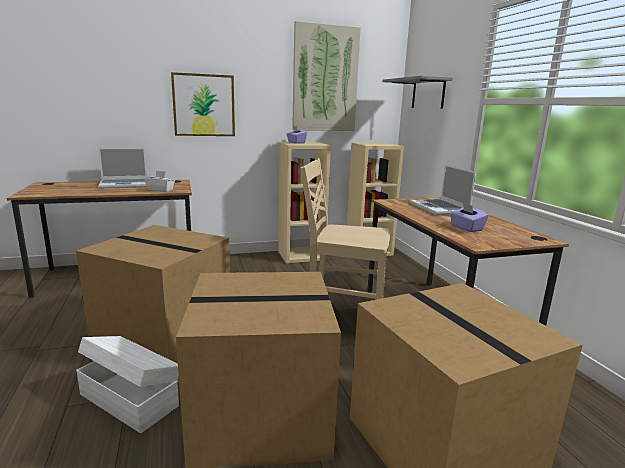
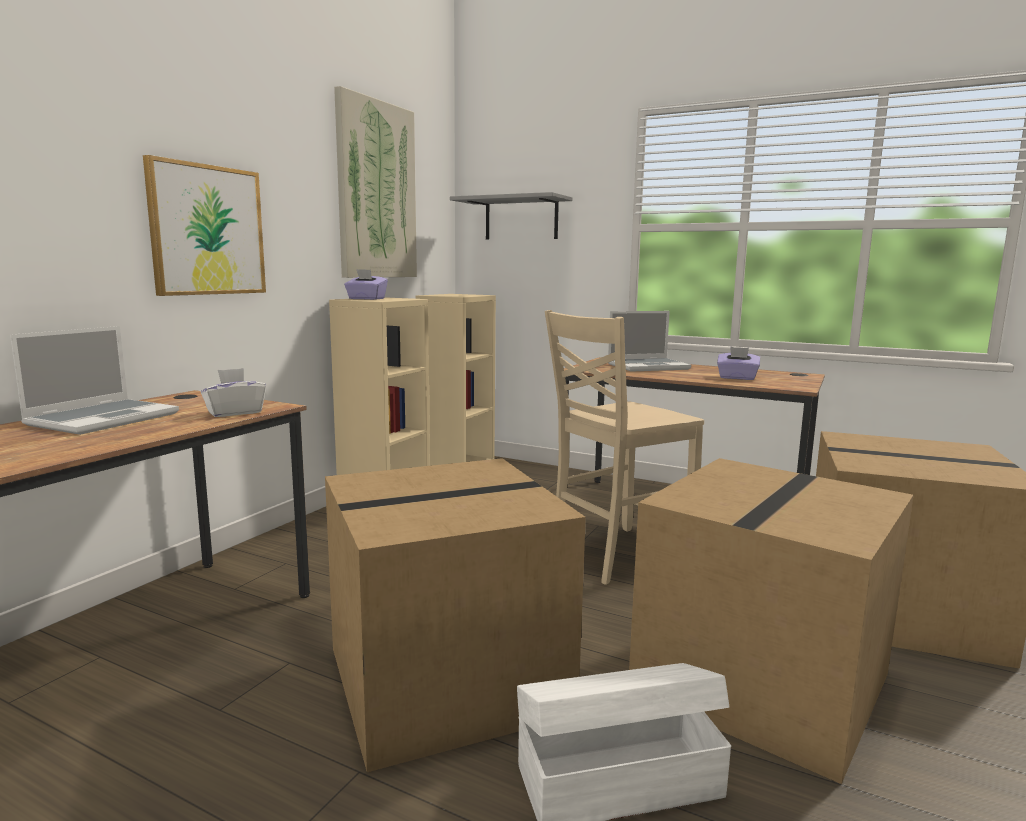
camera: 45 degrees left, 5 degrees down
laptop [410,164,476,215] -> laptop turned 45 degrees counterclockwise [608,311,691,372]

